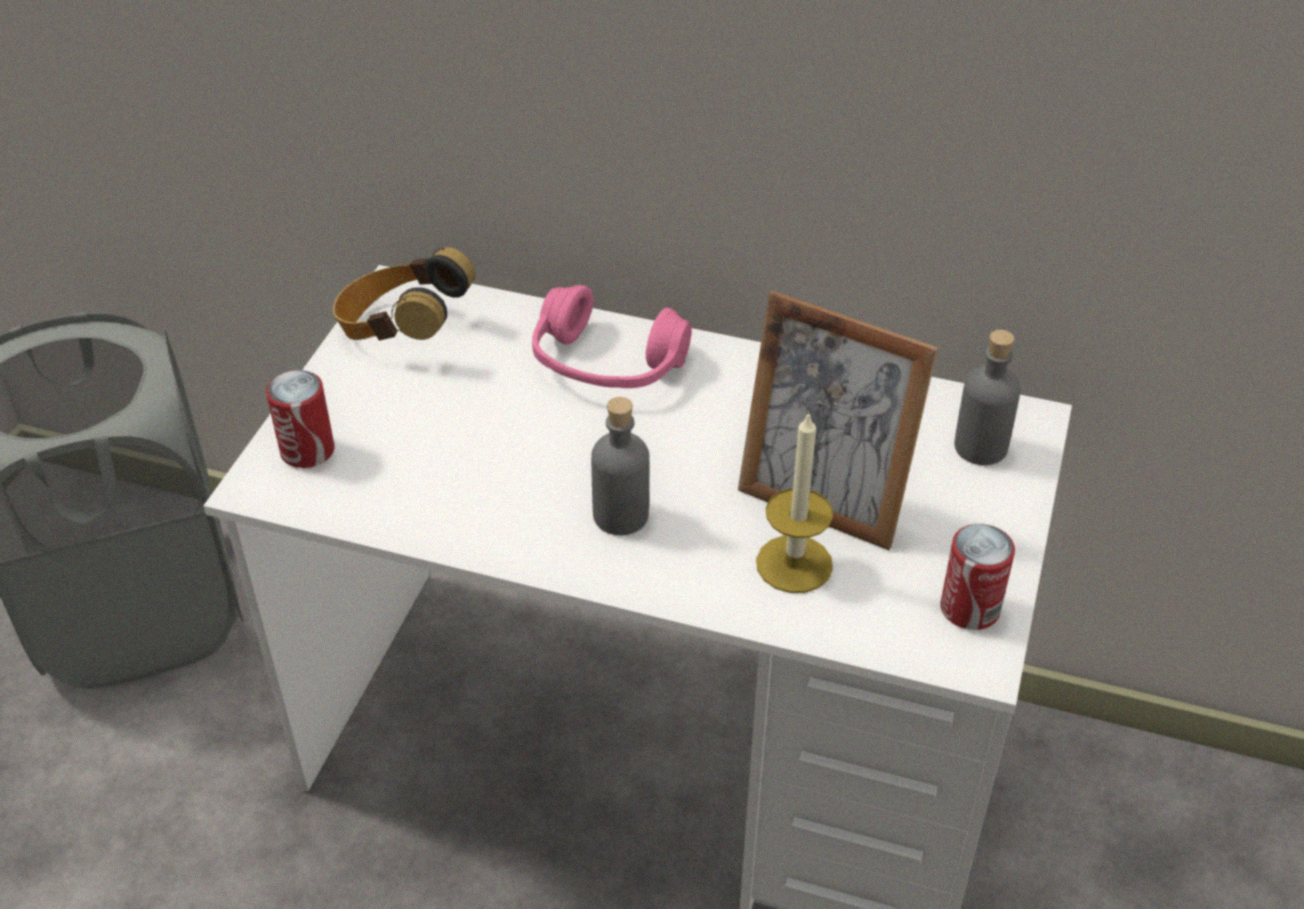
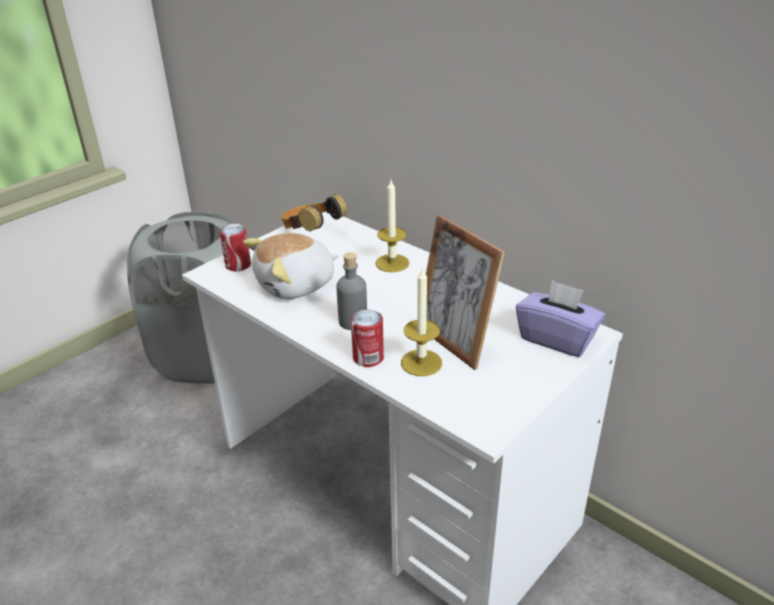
camera: 25 degrees right, 10 degrees down
pink headphones [532,285,691,388] -> candle [375,180,410,272]
can [940,524,1015,630] -> can moved to [351,309,384,367]
grey bottle [954,330,1021,465] -> purple tissue box [516,280,605,357]
none -> plush toy [243,233,339,299]

